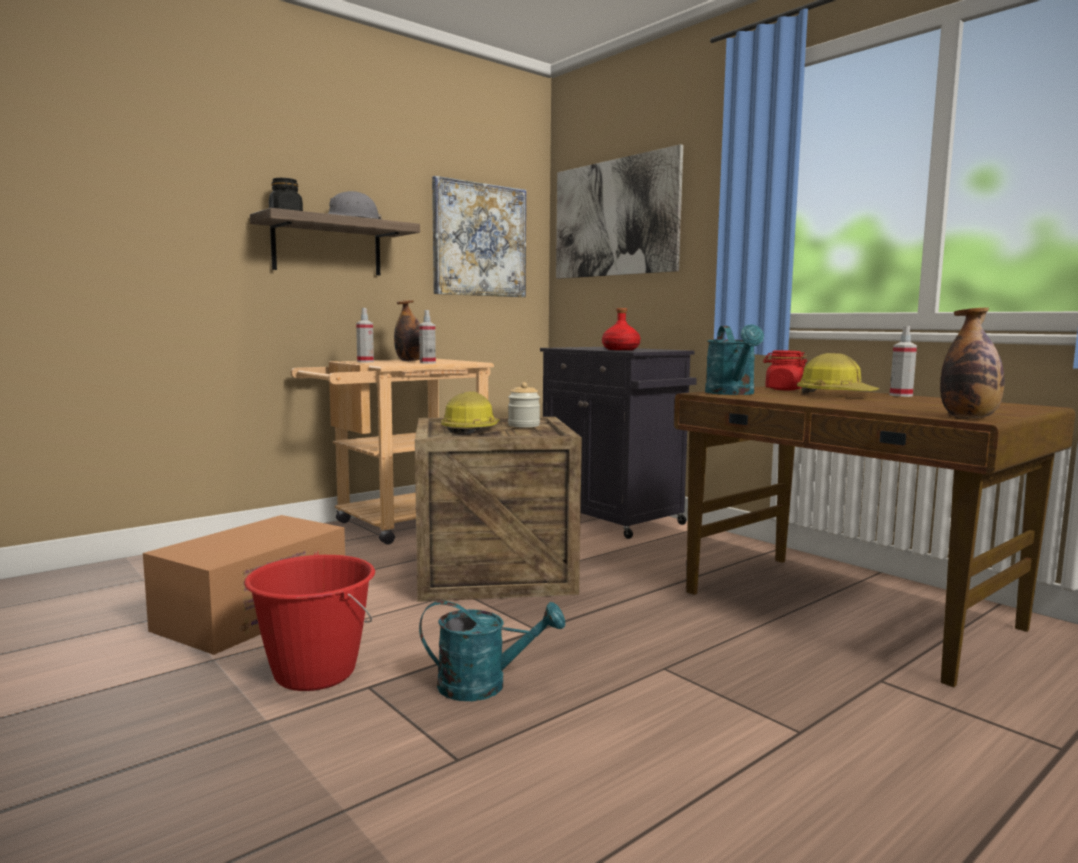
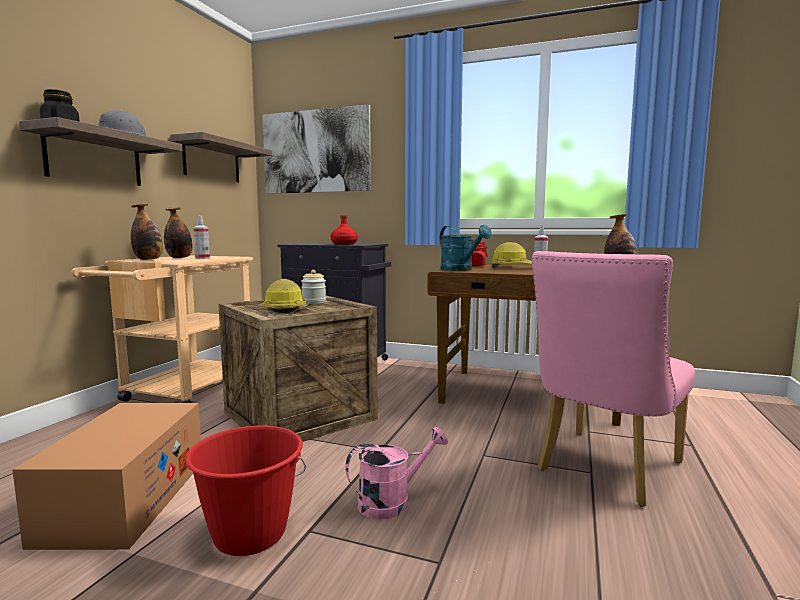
camera: 30 degrees left, 0 degrees up
spray bottle [356,308,374,362] -> bottle [131,204,163,260]
turquoise watering can [419,600,565,701] -> pink watering can [345,427,448,519]
picture [432,176,526,297] -> shelf [171,132,272,183]
none -> pink chair [532,251,695,507]

